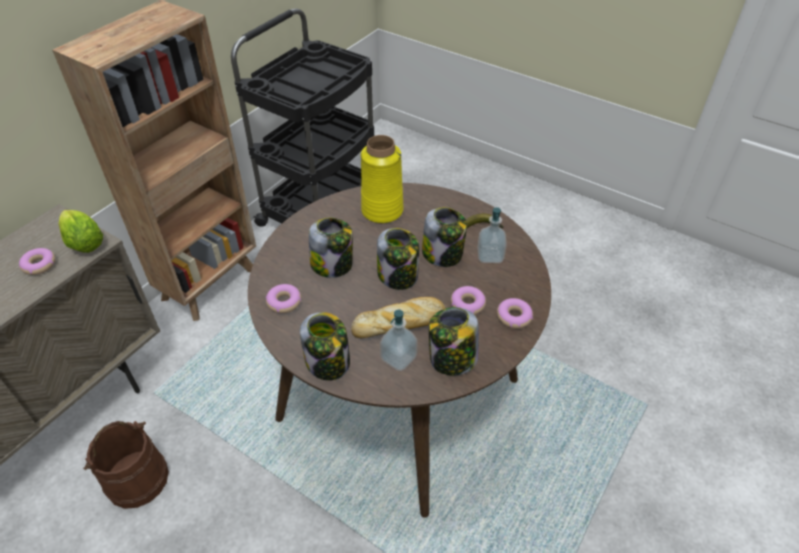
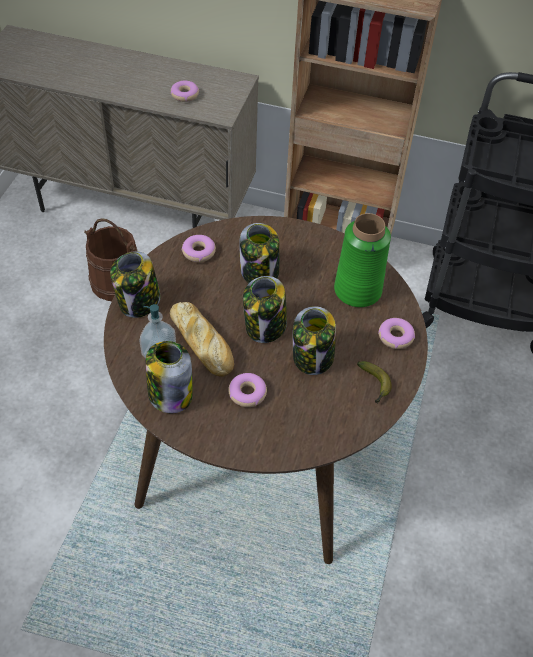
camera: 70 degrees right, 5 degrees up
lettuce [58,210,103,253] -> none
yellow vase [361,135,404,223] -> green vase [334,213,391,307]
soap dispenser [478,207,507,263] -> none
donut [497,298,533,329] -> donut moved to [378,318,415,349]

